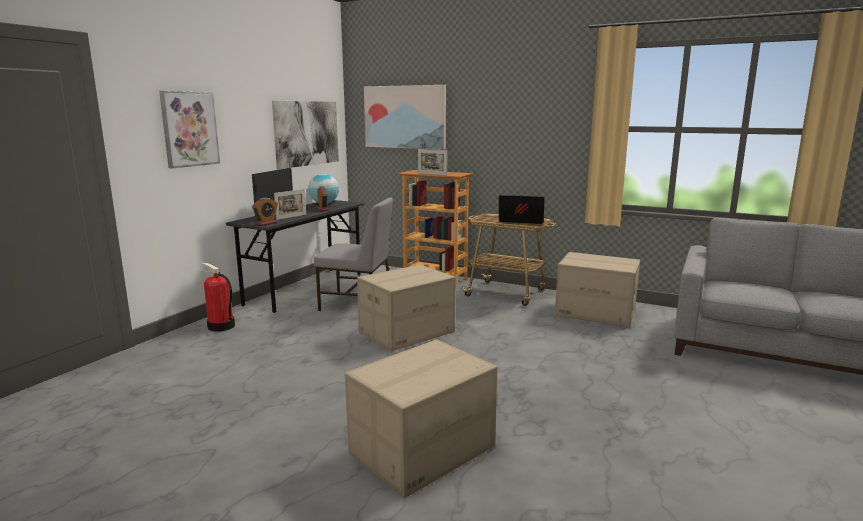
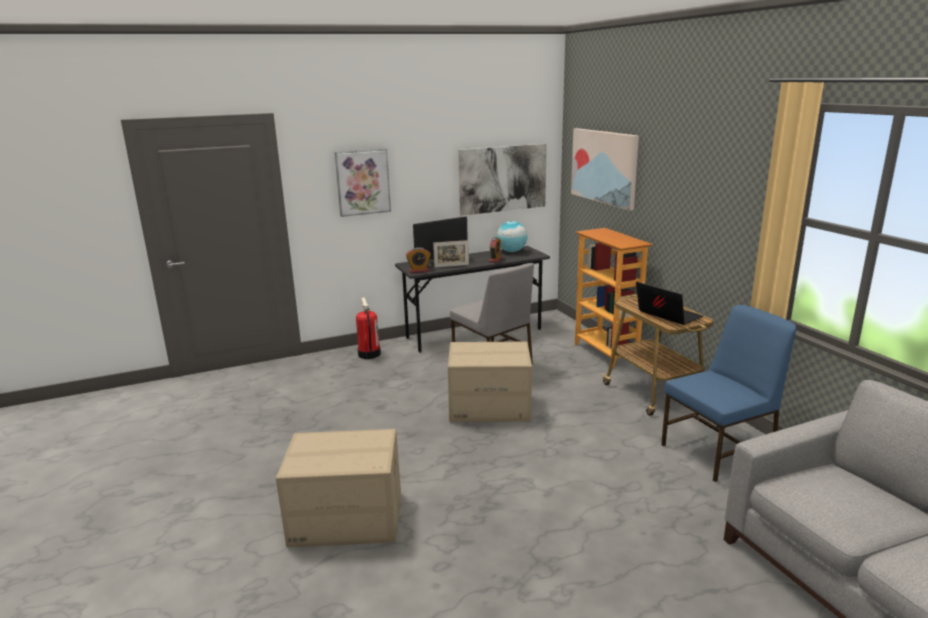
camera: 40 degrees right, 5 degrees up
picture frame [418,149,447,175] -> none
cardboard box [555,252,640,327] -> blue chair [661,305,796,482]

